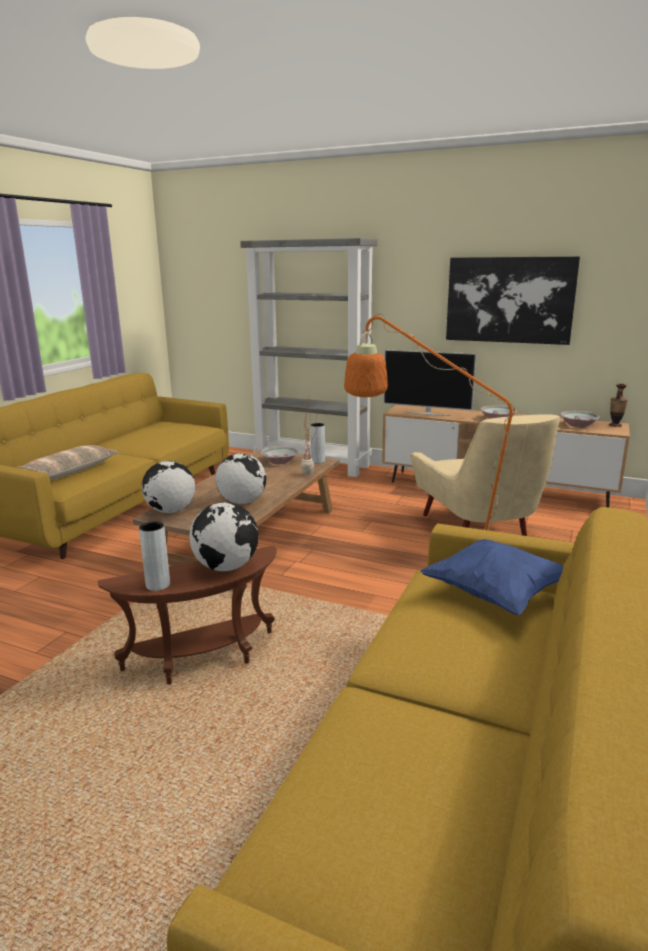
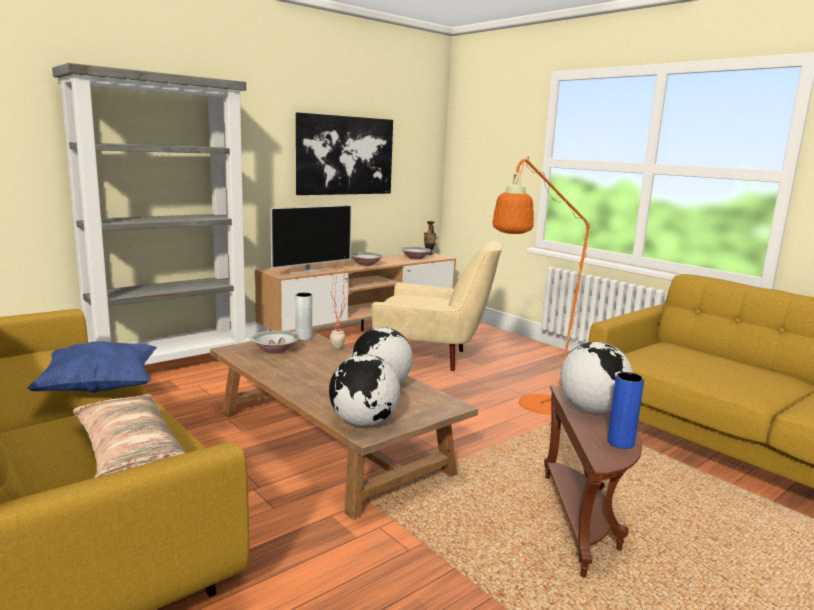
camera: 65 degrees left, 5 degrees down
grey vase [139,522,170,591] -> blue vase [607,372,644,449]
blue pillow [420,539,563,615] -> blue pillow moved to [27,341,157,393]

